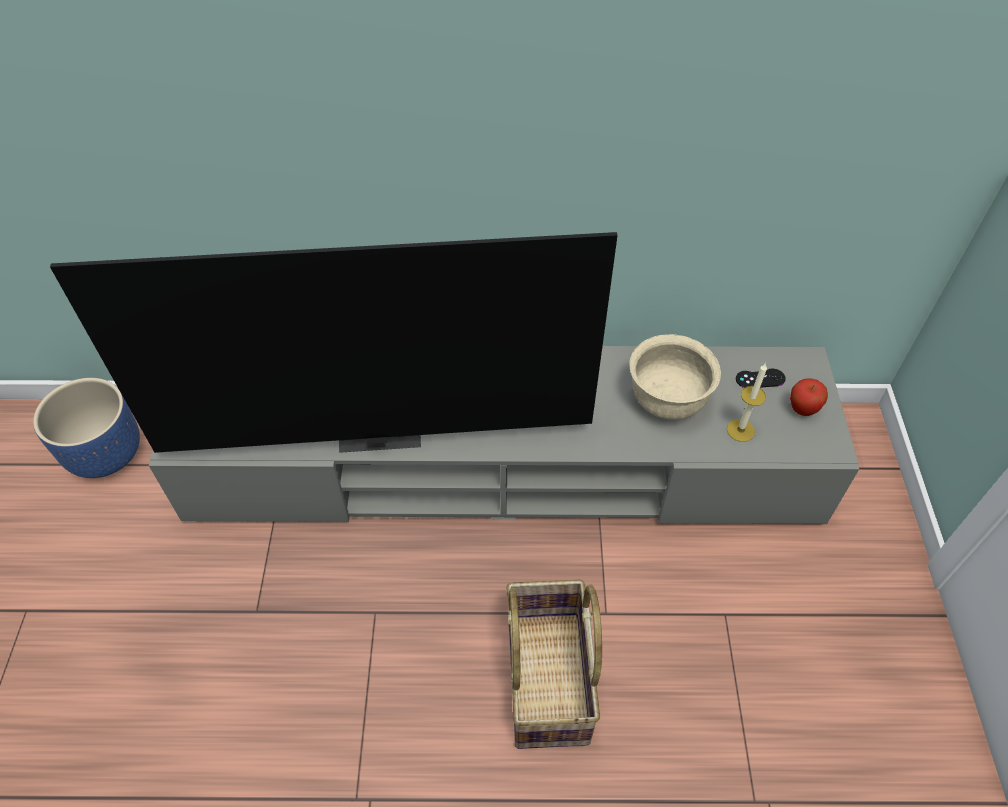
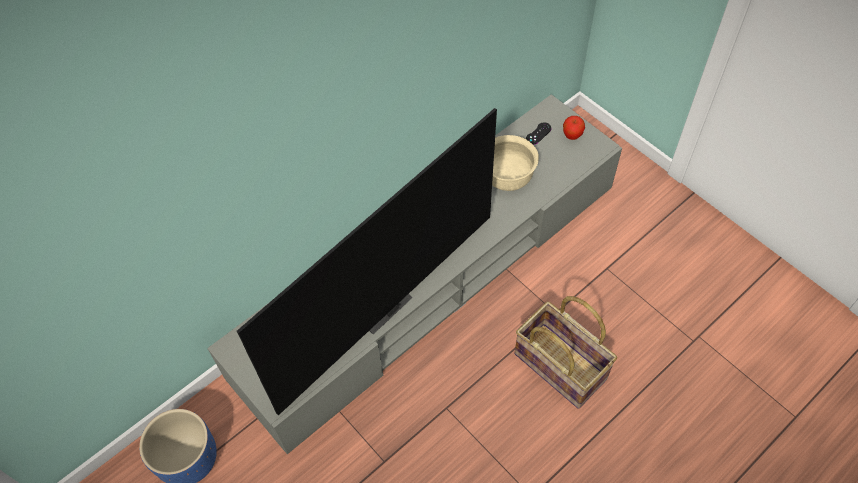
camera: 40 degrees left, 5 degrees up
candle [727,363,767,442] -> none

